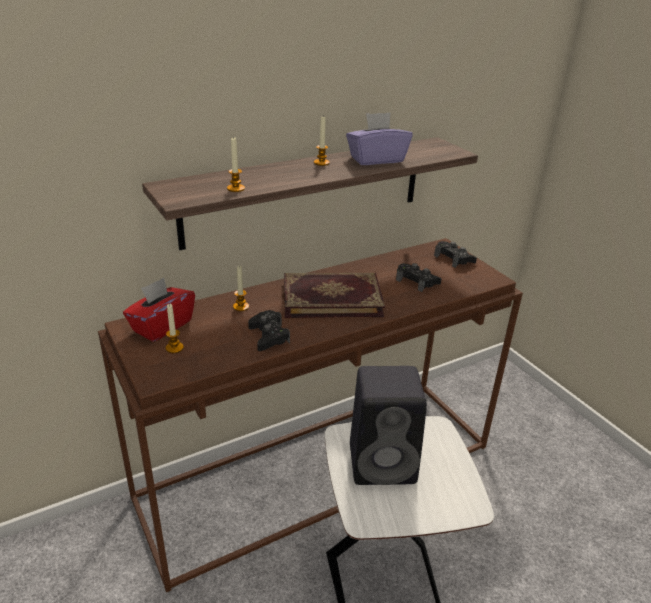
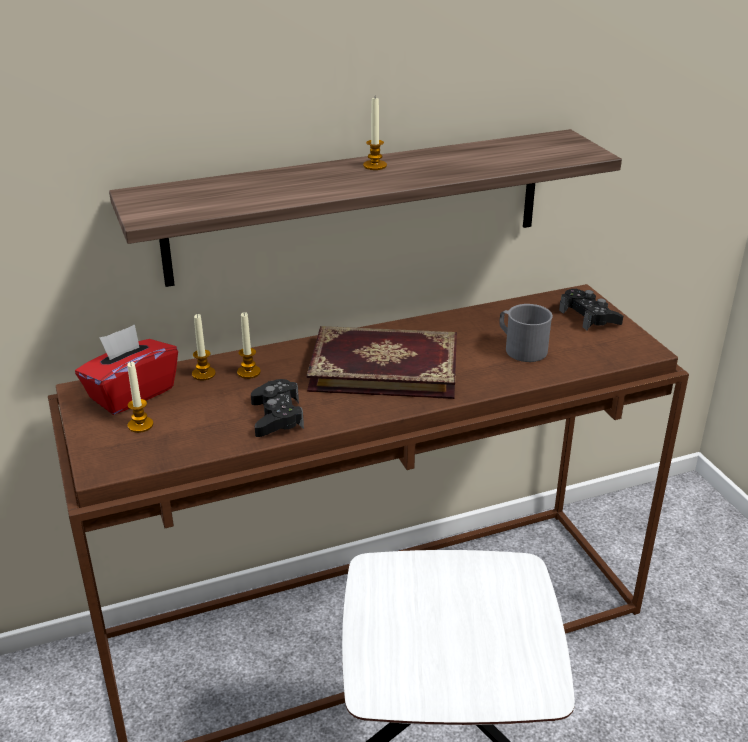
camera: 10 degrees right, 0 degrees up
candle [227,136,245,192] -> candle moved to [192,314,216,381]
purple tissue box [346,112,413,165] -> none
black speaker [350,366,427,485] -> none
black game controller [396,263,442,292] -> grey mug [499,304,553,362]

